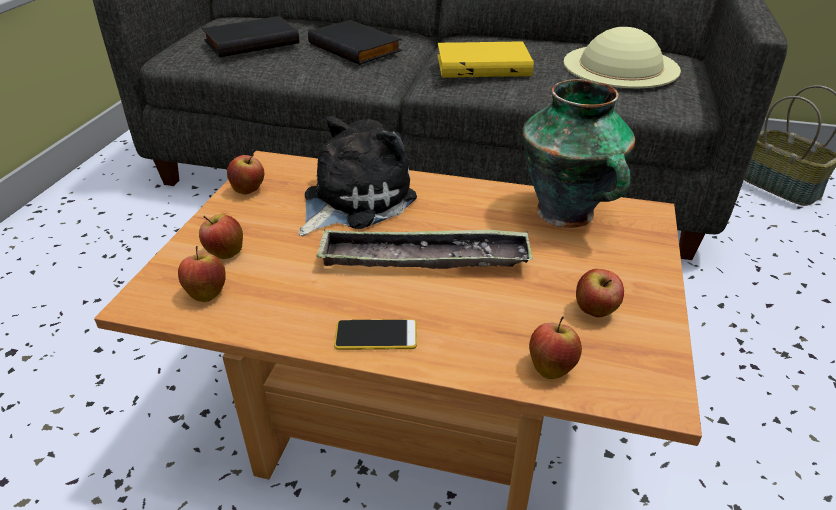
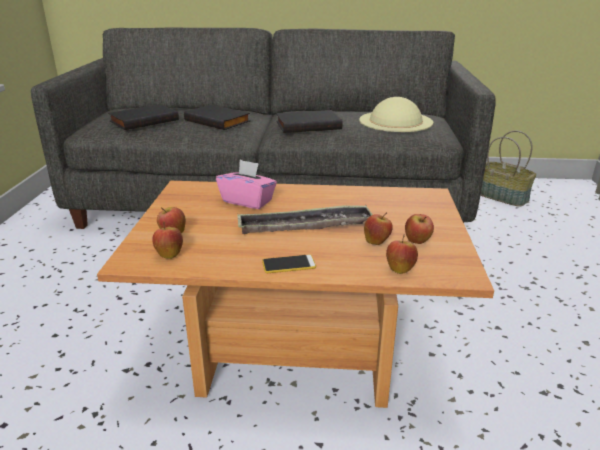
camera: 10 degrees left, 10 degrees down
apple [227,154,264,195] -> apple moved to [364,212,393,245]
plush toy [298,116,417,236] -> pink tissue box [216,160,277,209]
yellow book [437,41,534,77] -> black book [276,110,342,133]
vase [522,79,635,228] -> none

